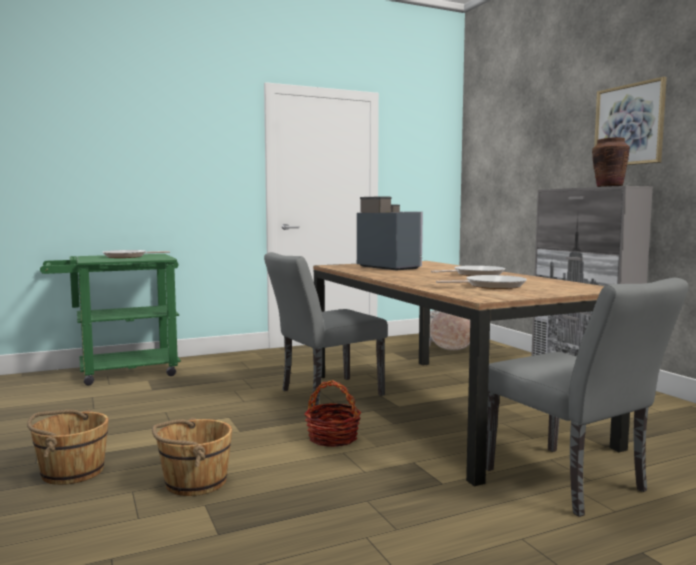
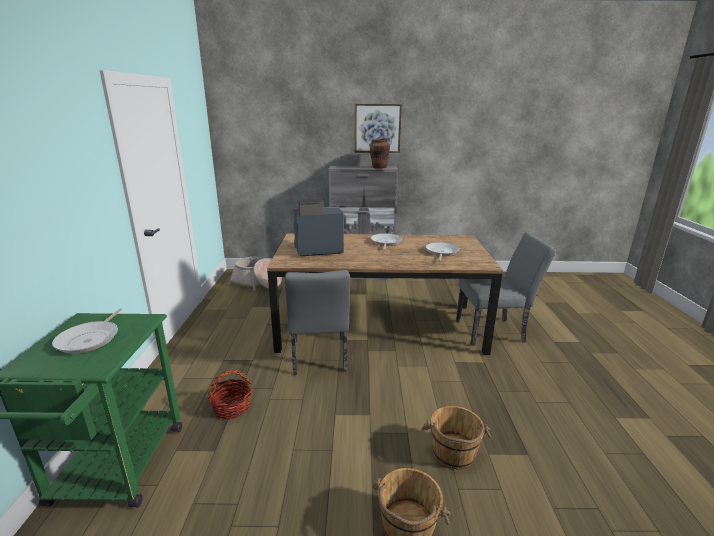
camera: 65 degrees left, 15 degrees up
basket [304,380,361,447] -> basket moved to [208,370,251,419]

